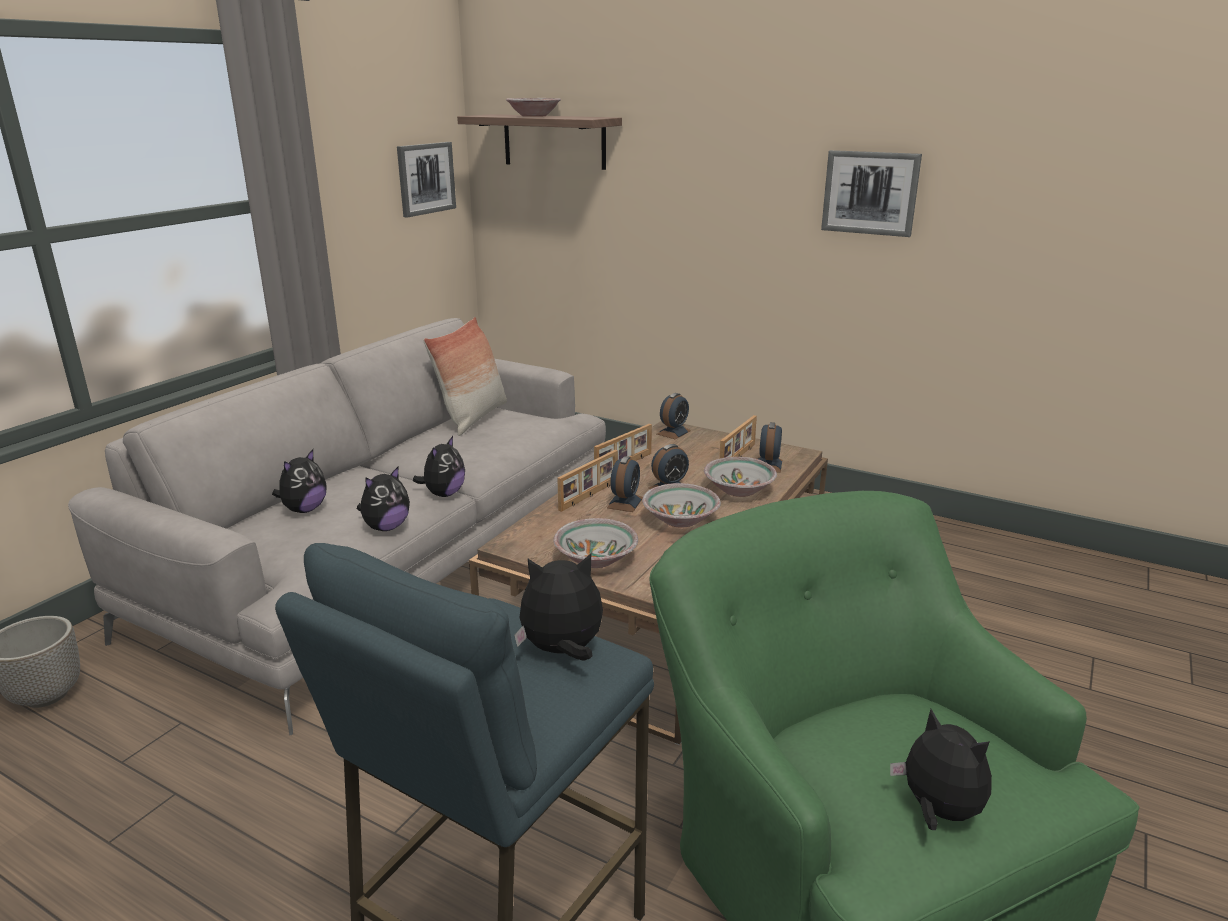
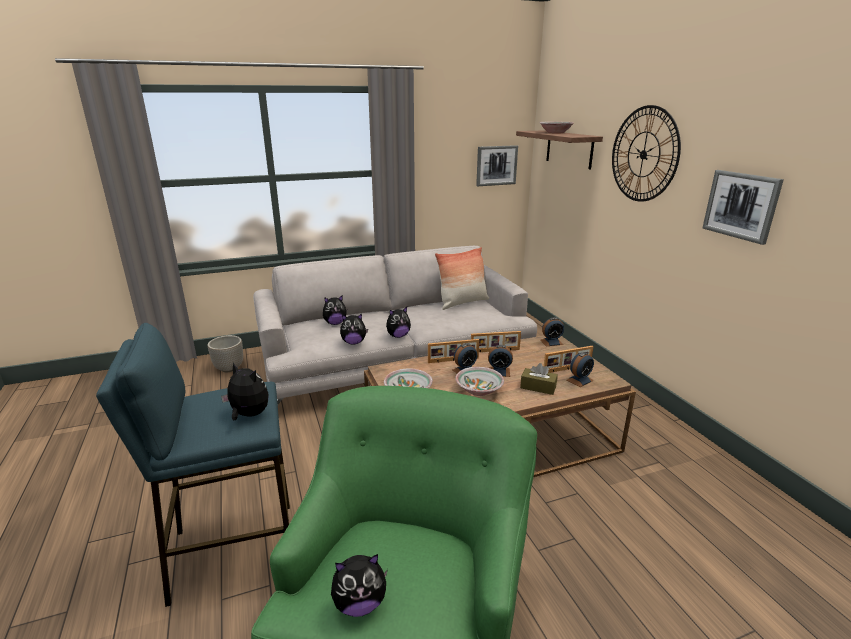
camera: 40 degrees right, 0 degrees up
bowl [704,457,777,497] -> brown tissue box [520,363,558,395]
plush toy [890,709,992,830] -> plush toy turned 75 degrees clockwise [331,554,388,617]
none -> wall clock [612,105,681,202]

